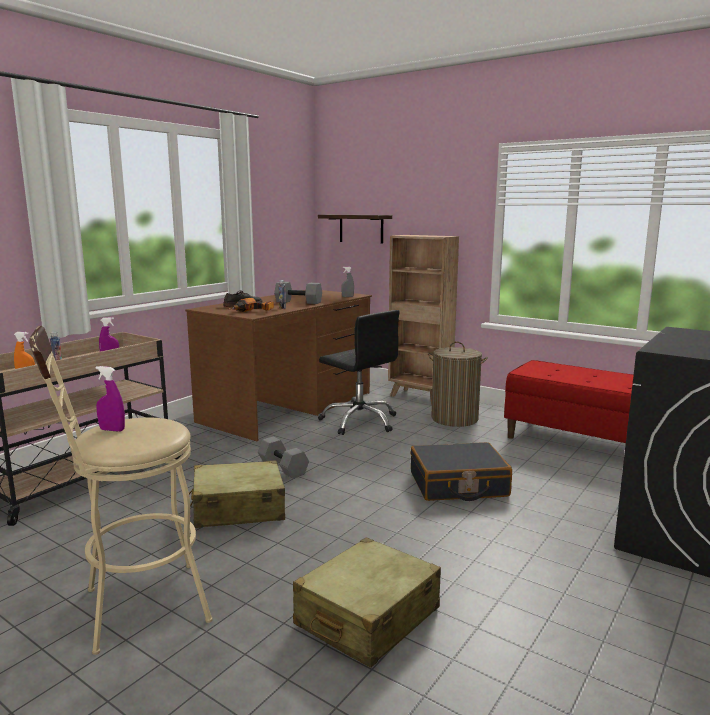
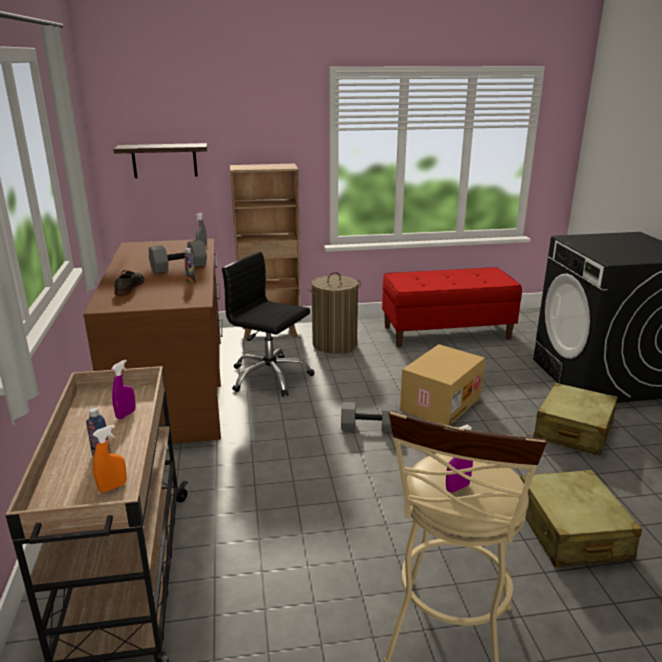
camera: 45 degrees left, 10 degrees up
beige suitcase [189,460,285,528] -> beige suitcase moved to [534,383,618,456]
power drill [229,298,274,312] -> none
grey dumbbell [258,436,309,479] -> grey dumbbell moved to [341,402,396,432]
black office chair [318,310,400,435] -> black office chair turned 150 degrees counterclockwise [222,252,314,397]
black suitcase [410,442,512,501] -> cardboard box [400,344,485,426]

